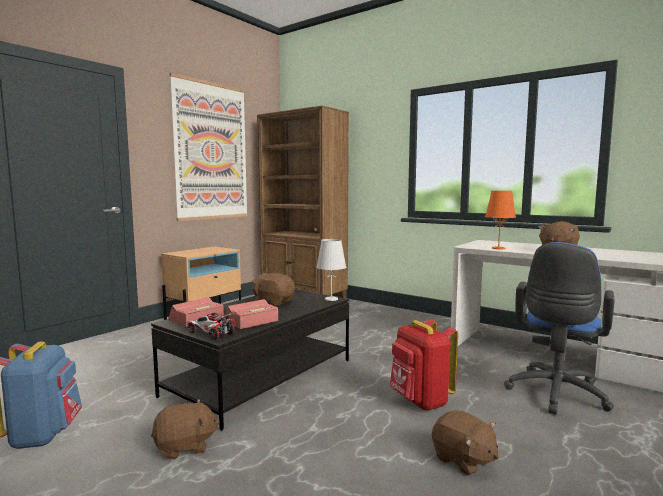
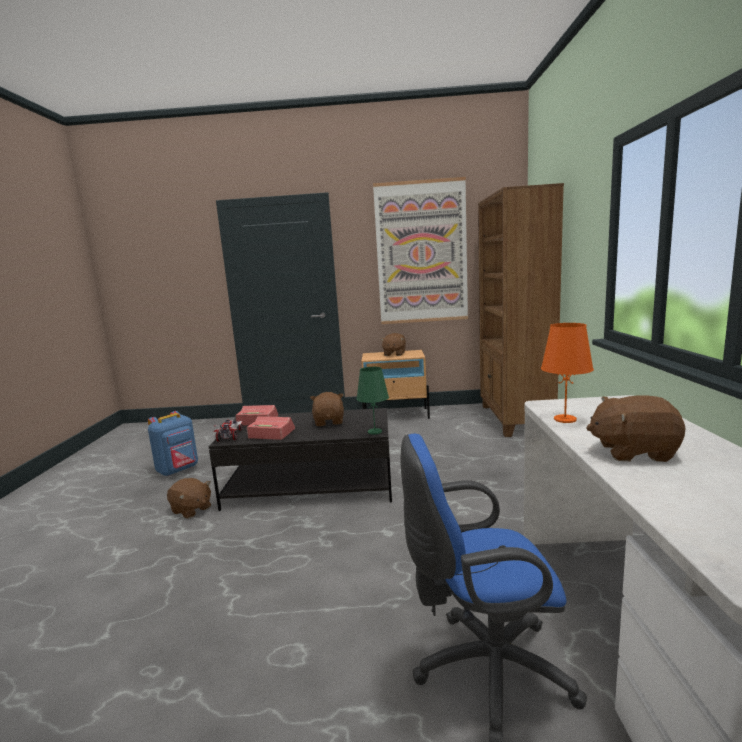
camera: 55 degrees right, 5 degrees up
white table lamp [316,239,346,301] -> green table lamp [356,367,389,435]
red backpack [390,319,458,410] -> none
brown plush toy [432,410,499,476] -> brown plush toy moved to [381,333,406,356]

